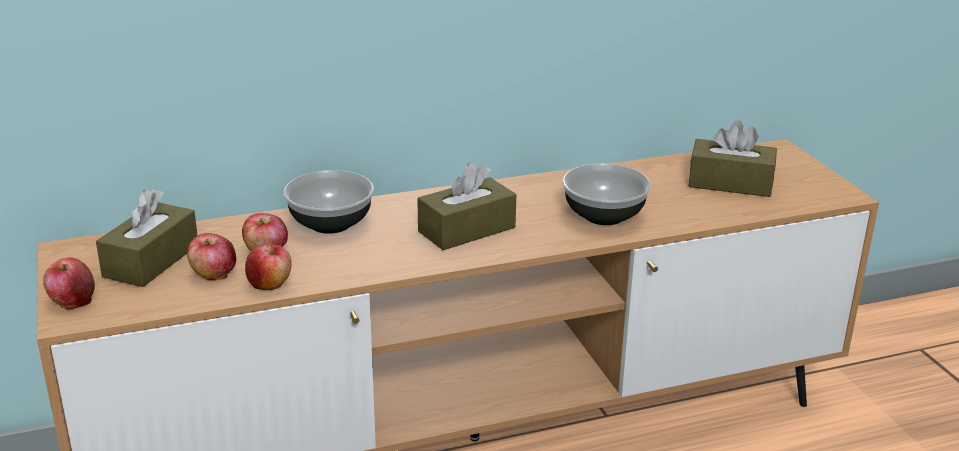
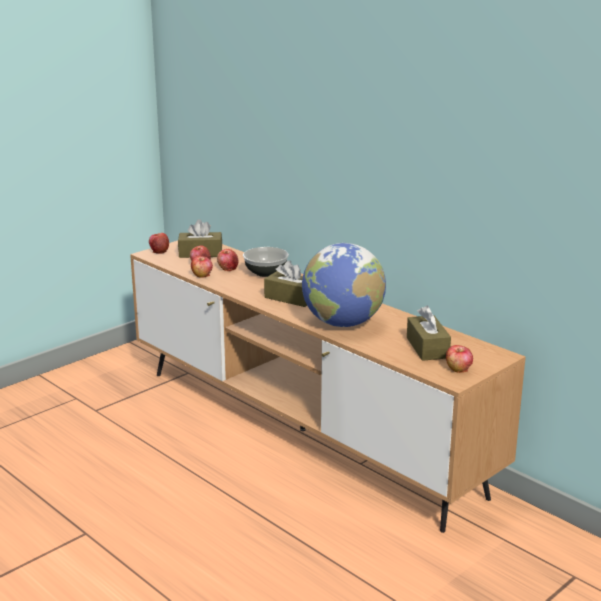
camera: 65 degrees right, 5 degrees down
bowl [562,164,651,225] -> globe [302,243,386,327]
none -> apple [446,345,473,373]

